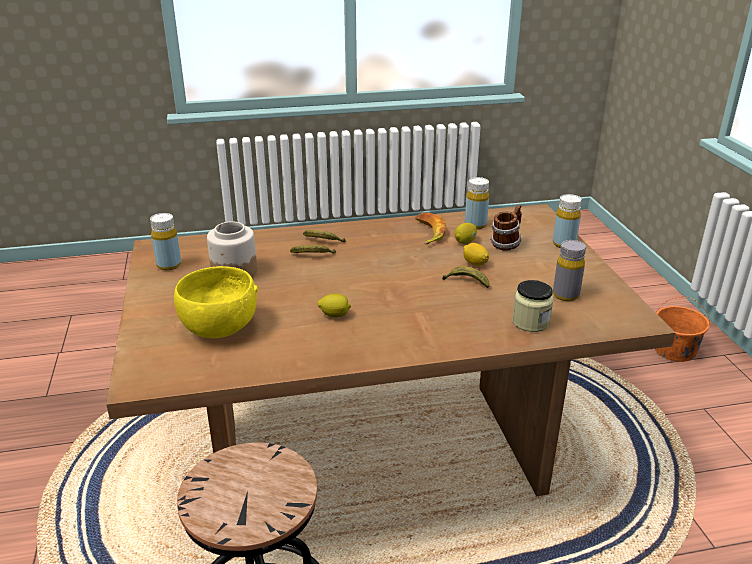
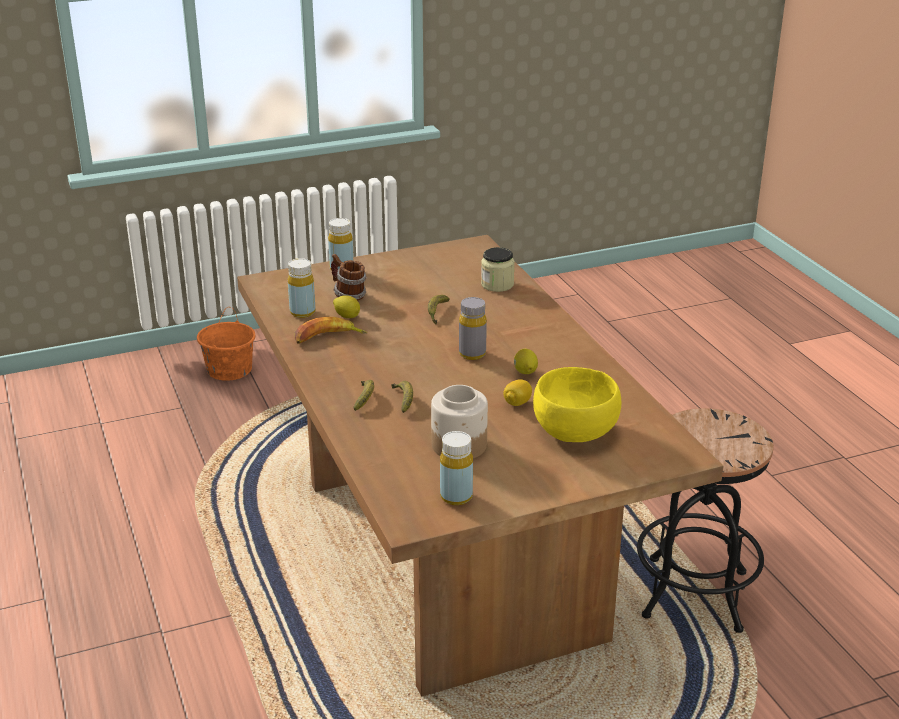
camera: 100 degrees left, 0 degrees up
lemon [463,243,489,266] -> lemon moved to [503,379,532,406]
grey bottle [553,240,586,301] -> grey bottle moved to [459,297,487,360]

